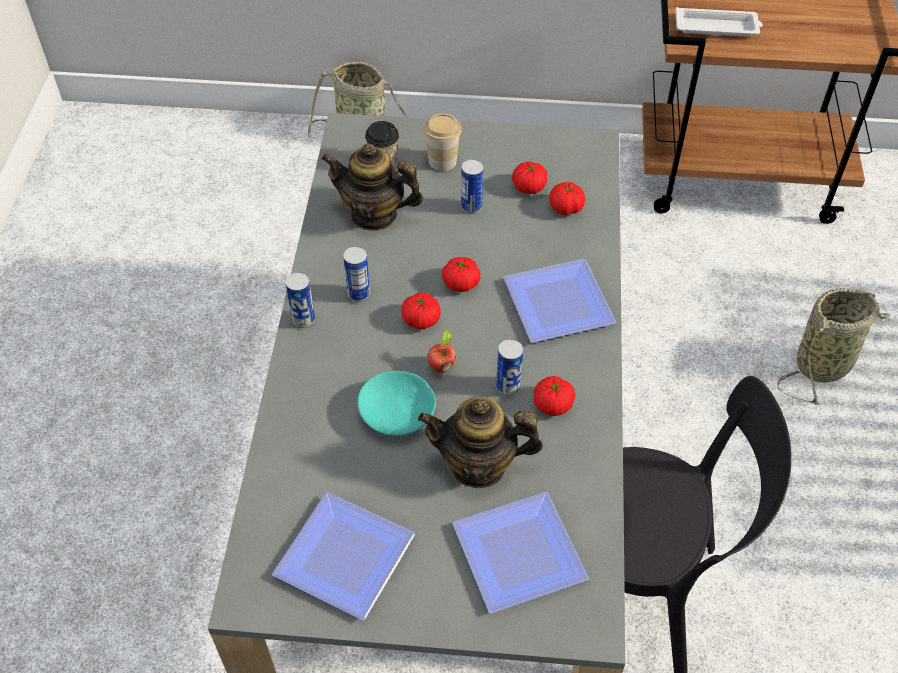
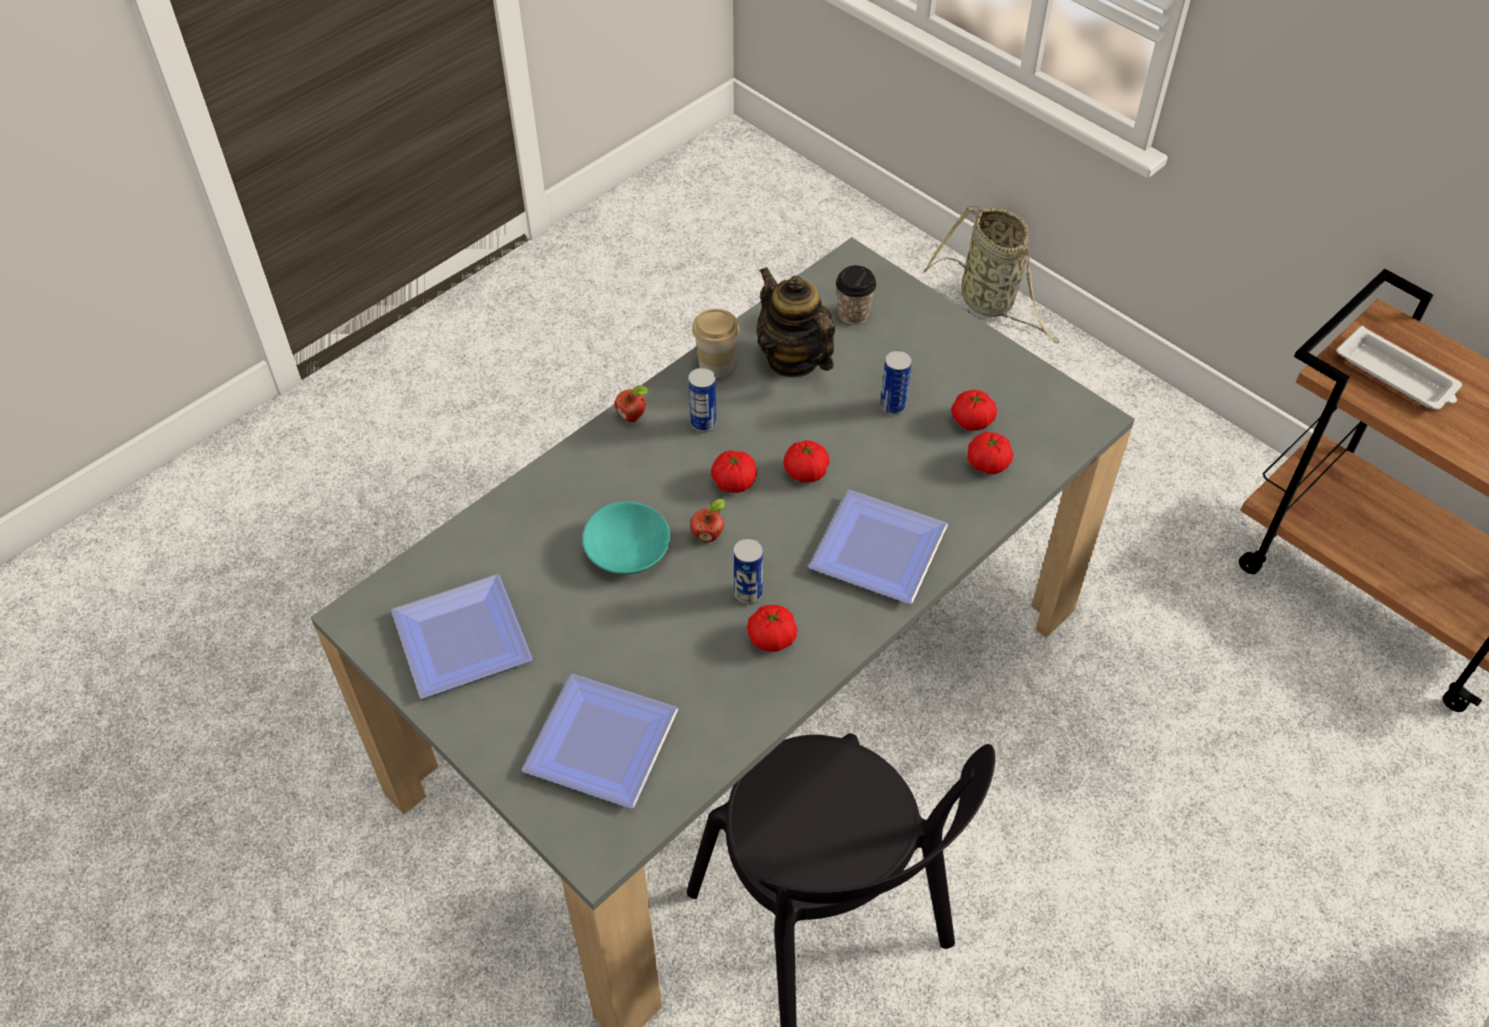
camera: 40 degrees right, 0 degrees up
can [285,272,315,328] -> apple [615,386,649,422]
teapot [418,397,543,488] -> none
cup [423,114,462,171] -> cup moved to [692,309,739,378]
basket [777,288,891,405] -> none

